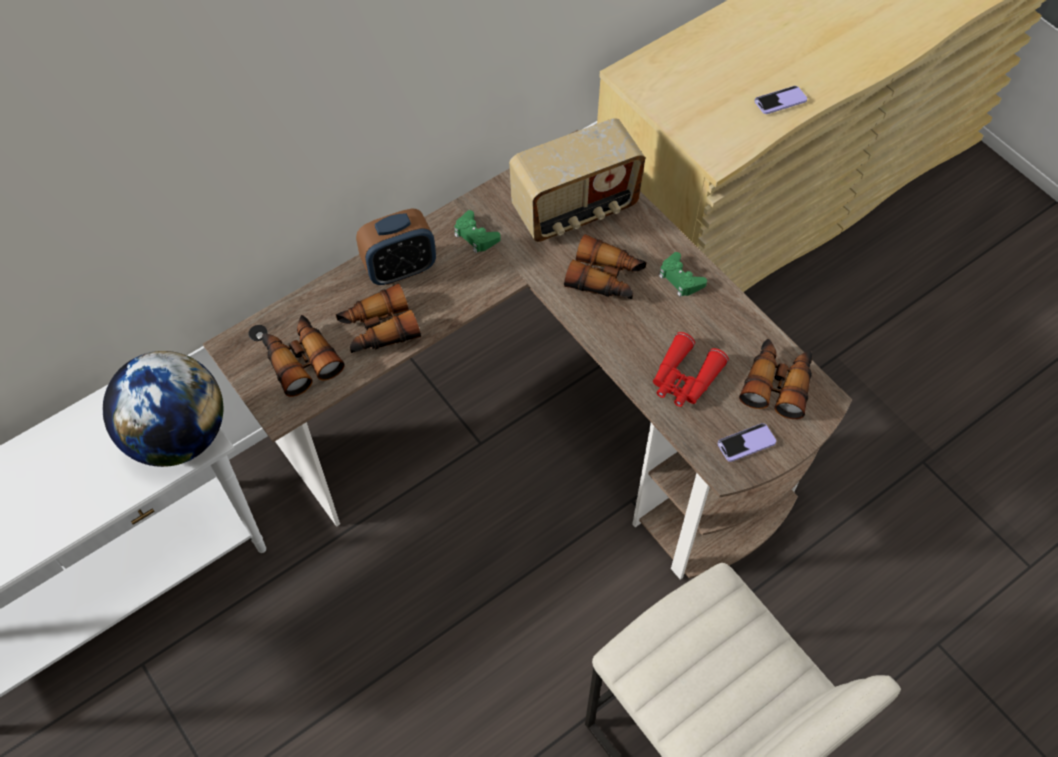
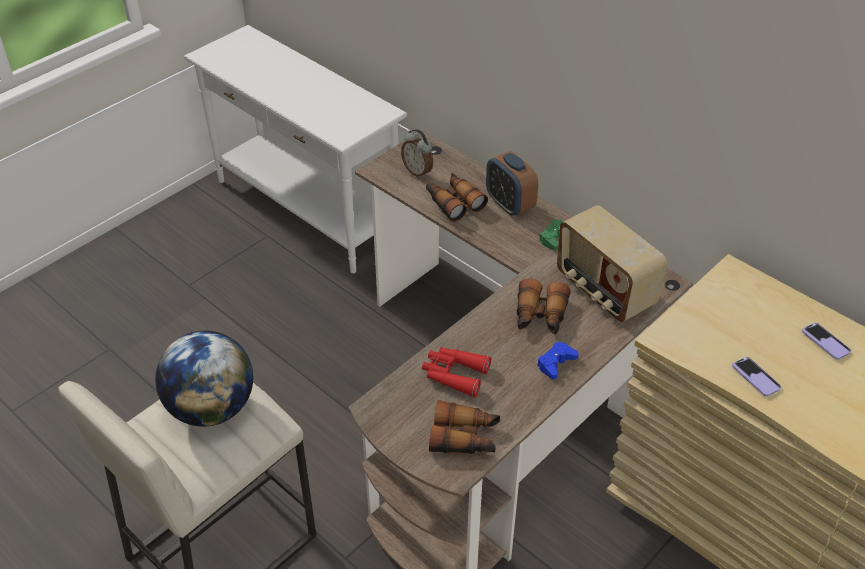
camera: 80 degrees right, 15 degrees down
globe [103,351,223,467] -> globe moved to [155,331,253,427]
binoculars [262,315,344,397] -> alarm clock [401,129,433,179]
green game controller [659,252,707,297] -> blue game controller [537,342,579,379]
phone [718,423,776,462] -> phone moved to [802,323,851,360]

